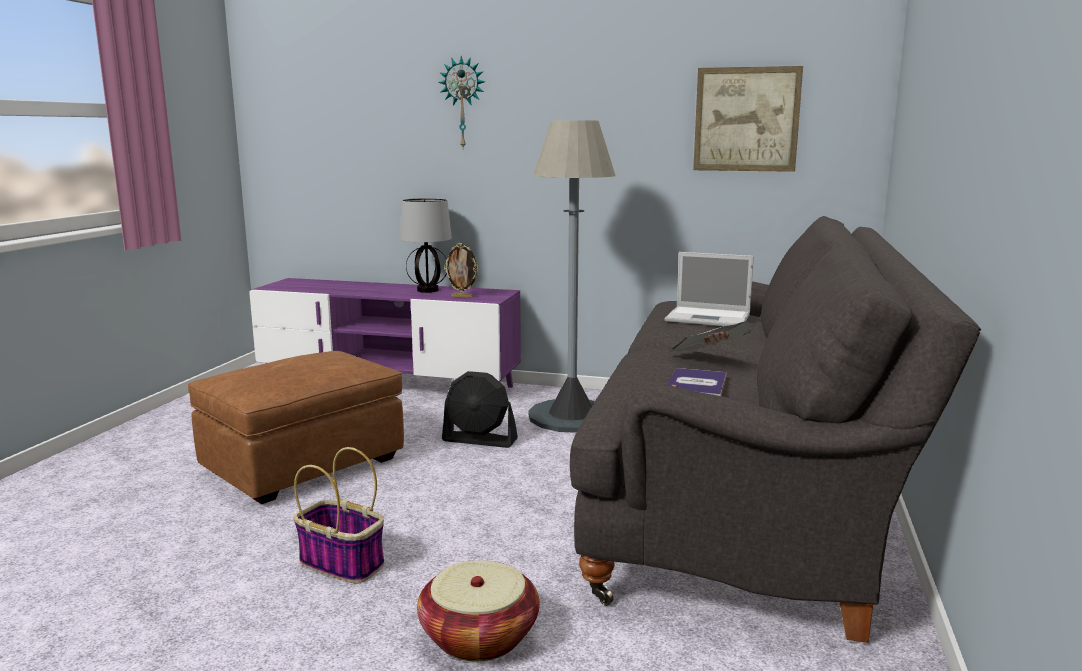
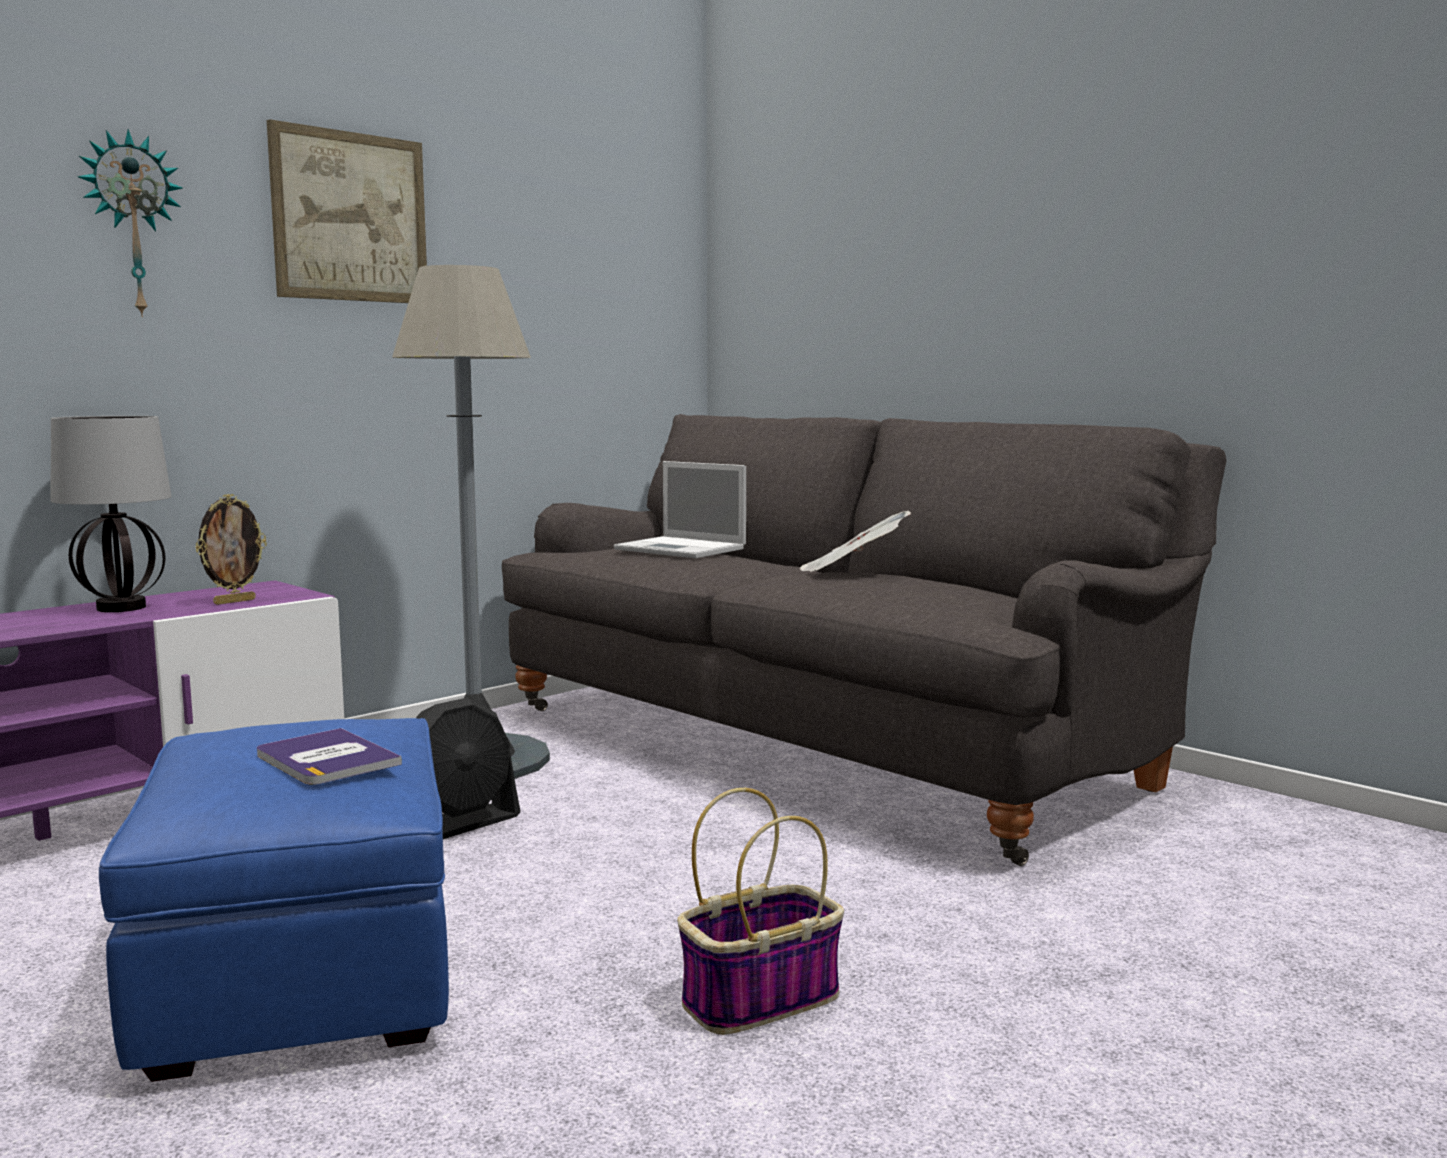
camera: 60 degrees left, 5 degrees down
brown ottoman [188,351,404,504] -> blue ottoman [99,718,449,1082]
basket [417,561,540,662] -> none
laptop [665,252,754,326] -> laptop turned 75 degrees clockwise [614,461,746,558]
book [667,368,727,396] -> book moved to [257,728,402,785]
picture [693,66,803,172] -> picture moved to [267,119,427,303]

